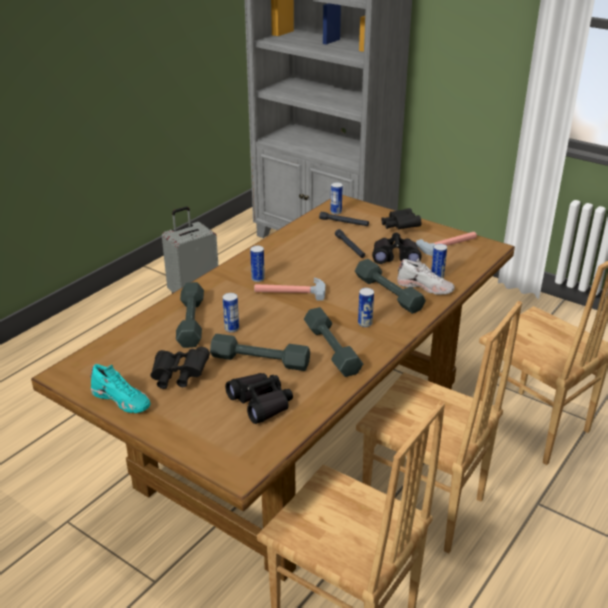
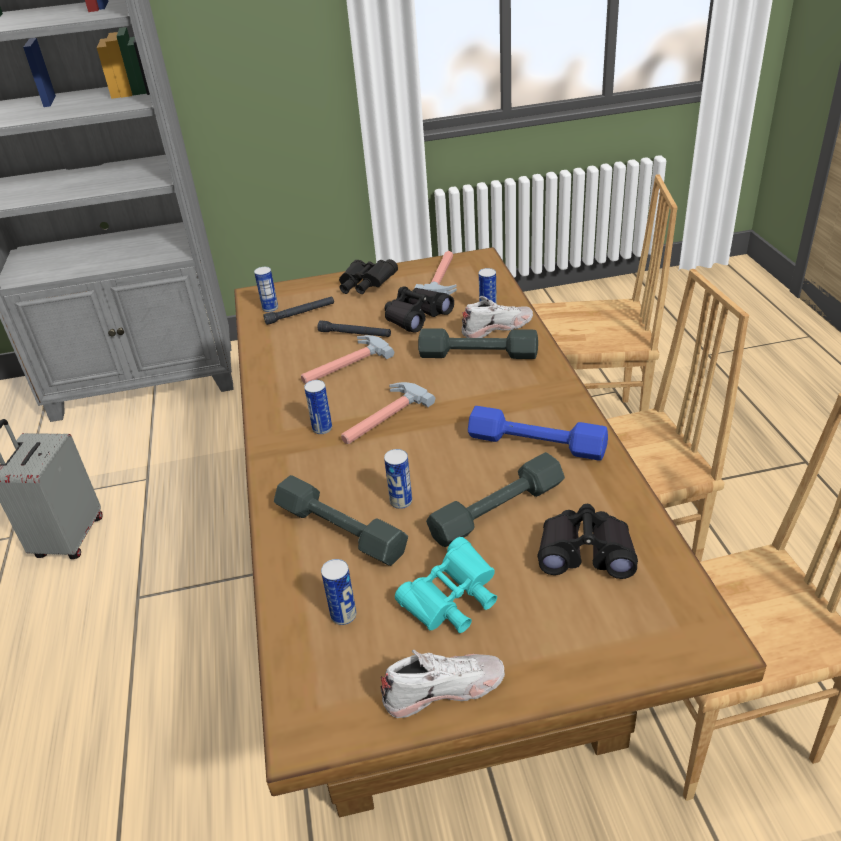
camera: 45 degrees left, 5 degrees up
turquoise shoe [90,364,151,413] -> white shoe [380,650,505,718]
black binoculars [150,347,210,389] -> turquoise binoculars [395,537,497,633]
grey dumbbell [304,307,363,377] -> blue dumbbell [468,406,608,461]
can [358,288,374,327] -> can moved to [321,559,357,625]
none -> hammer [301,335,395,384]

